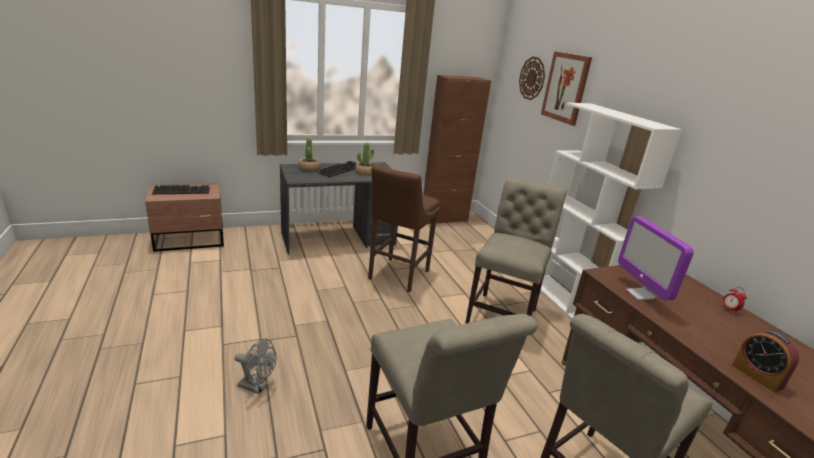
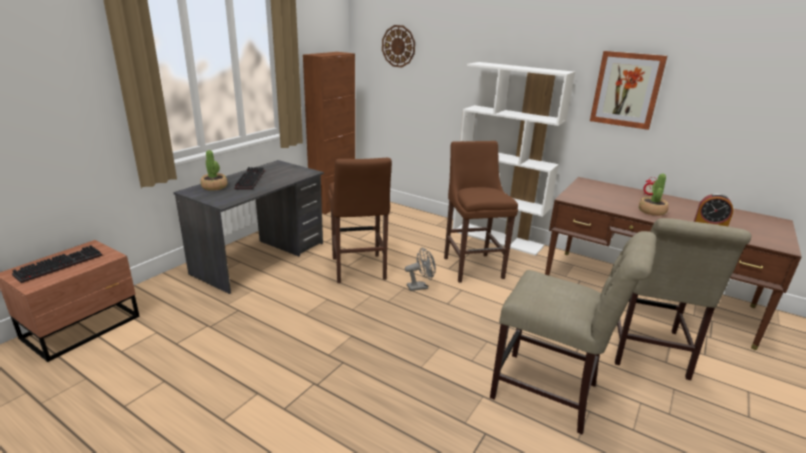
camera: 35 degrees left, 0 degrees up
grey fan [235,338,276,394] -> grey fan moved to [405,248,436,291]
potted plant [355,142,375,175] -> potted plant moved to [639,174,669,216]
beige chair [465,177,566,343] -> brown stool [444,141,518,283]
picture [541,51,592,126] -> picture moved to [590,51,668,130]
monitor [618,217,694,301] -> none

